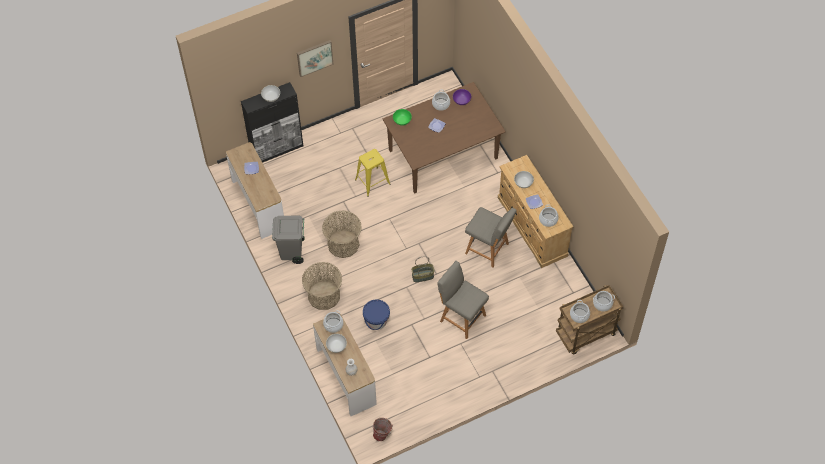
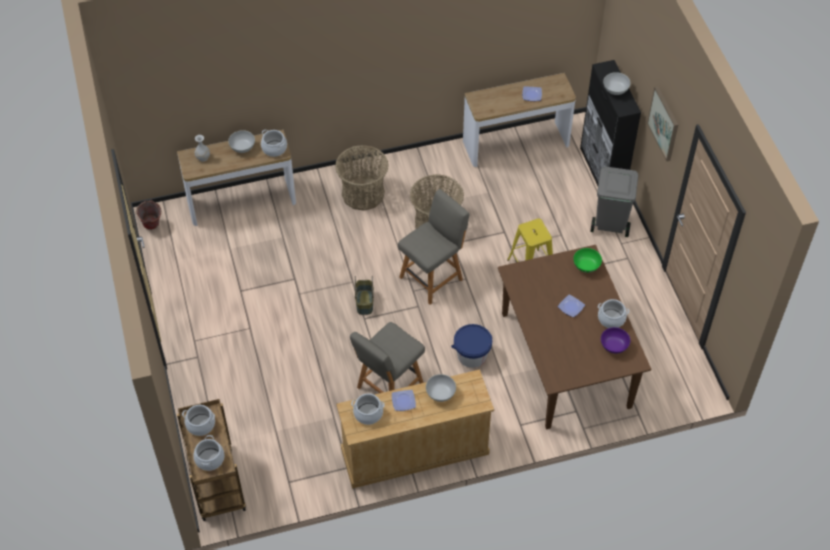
camera: 100 degrees right, 5 degrees down
grey trash can [272,216,305,264] -> grey trash can moved to [590,166,638,237]
blue bucket [363,299,390,330] -> blue bucket moved to [451,324,492,368]
grey chair [437,261,489,339] -> grey chair moved to [398,189,469,305]

